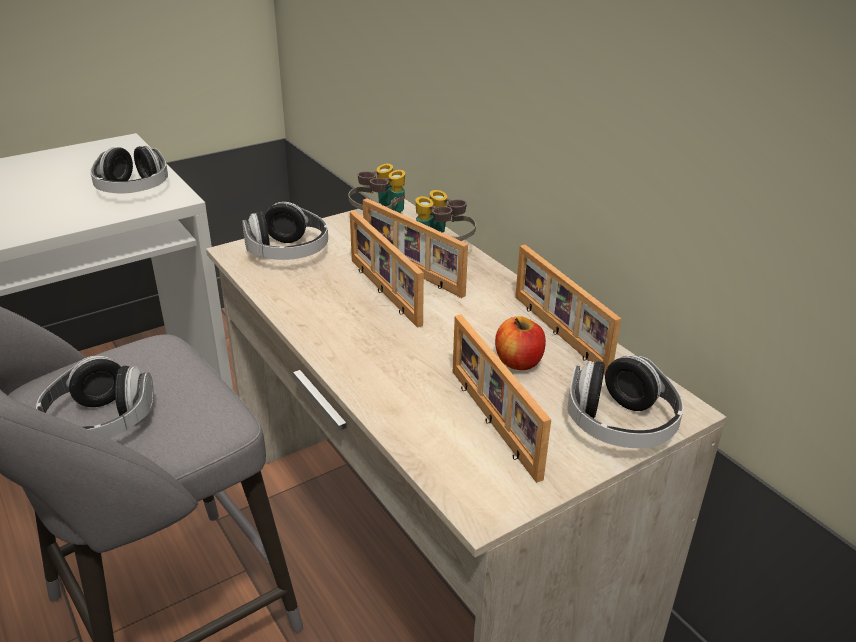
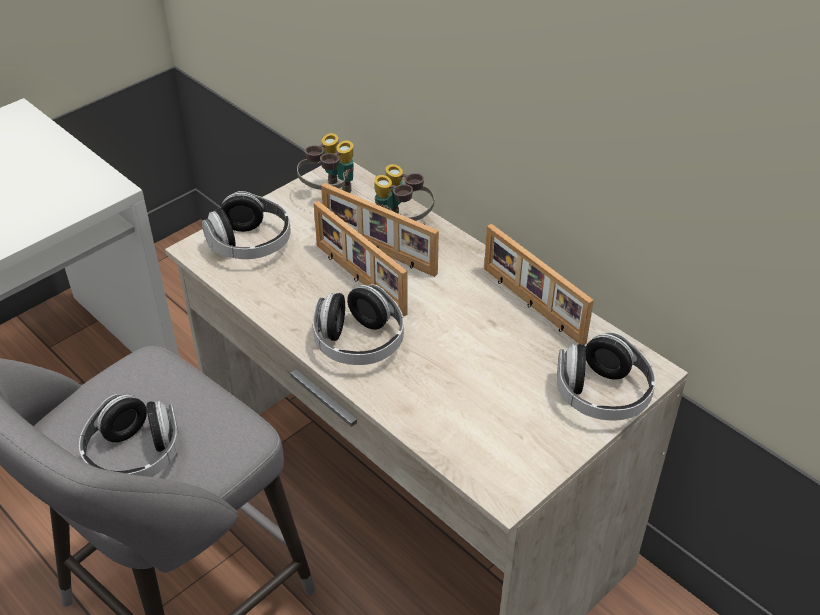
camera: 10 degrees left, 10 degrees up
headphones [90,146,168,193] -> headphones moved to [313,284,404,365]
picture frame [453,315,551,483] -> none
apple [495,316,546,370] -> none

